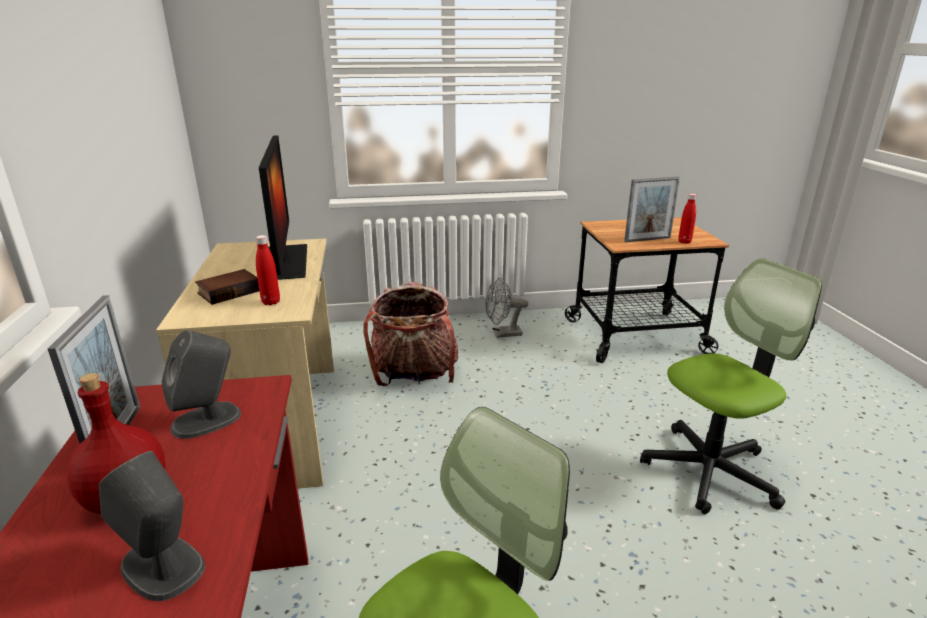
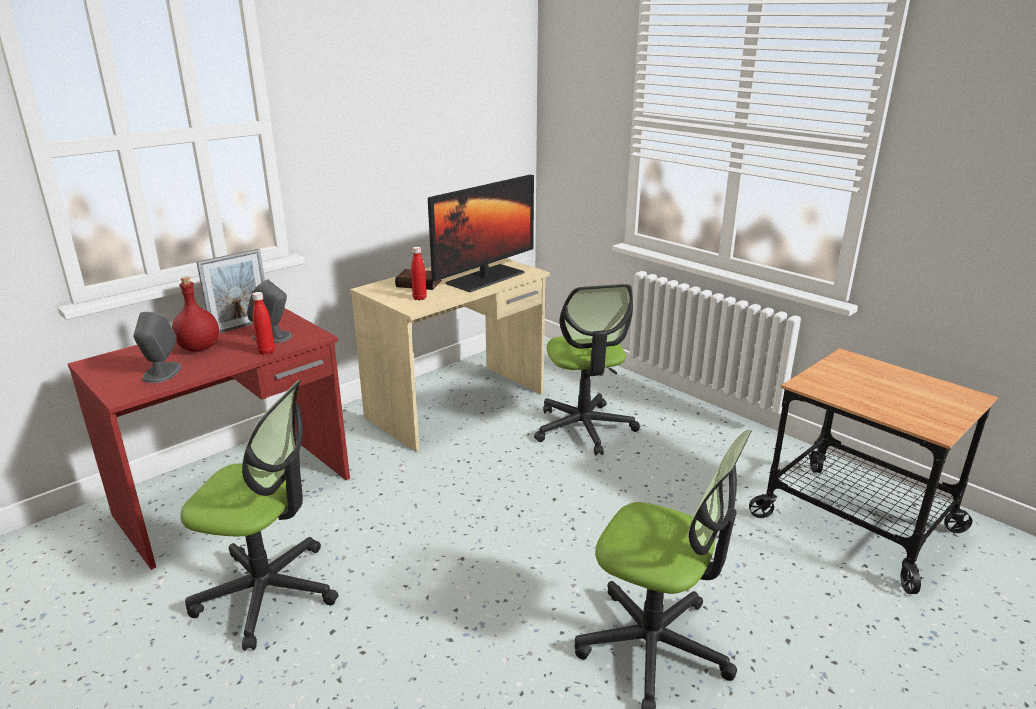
camera: 55 degrees right, 0 degrees up
backpack [363,282,458,386] -> office chair [534,284,640,455]
grey fan [485,278,528,338] -> none
picture frame [624,177,680,242] -> none
red bottle [678,194,697,244] -> red bottle moved to [252,292,275,355]

